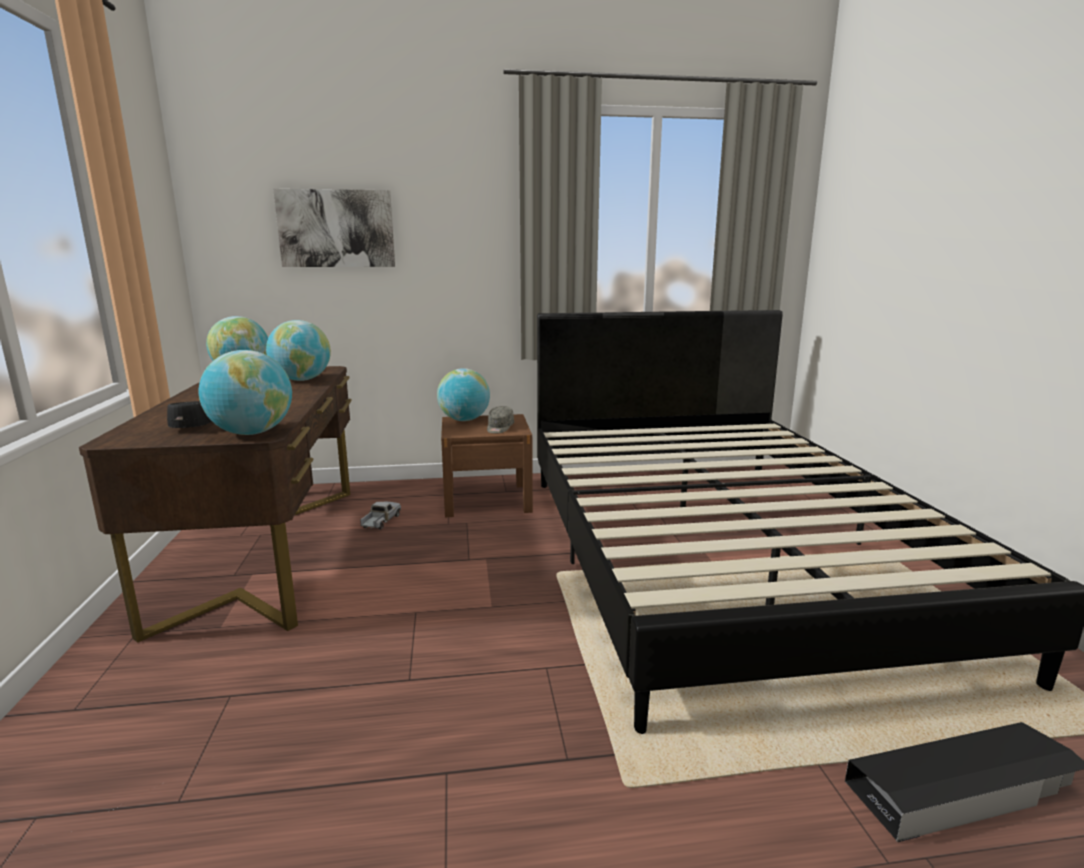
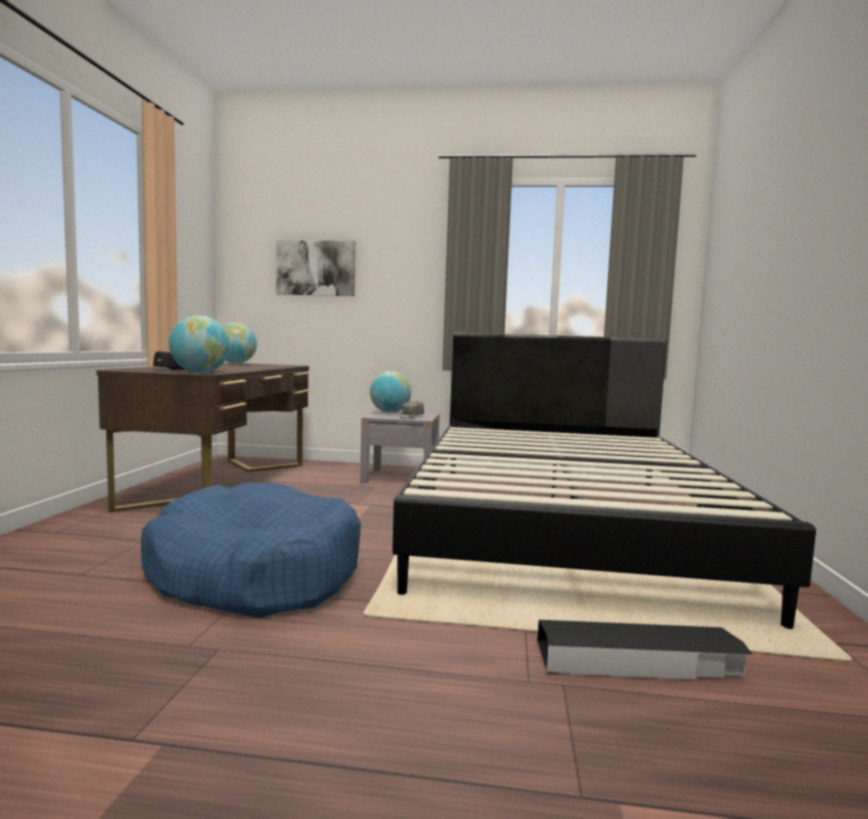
camera: 15 degrees right, 10 degrees down
globe [266,320,331,381] -> none
toy truck [360,501,401,529] -> none
brown nightstand [441,414,533,518] -> grey nightstand [360,410,440,483]
none -> blue dog bed [141,482,361,618]

